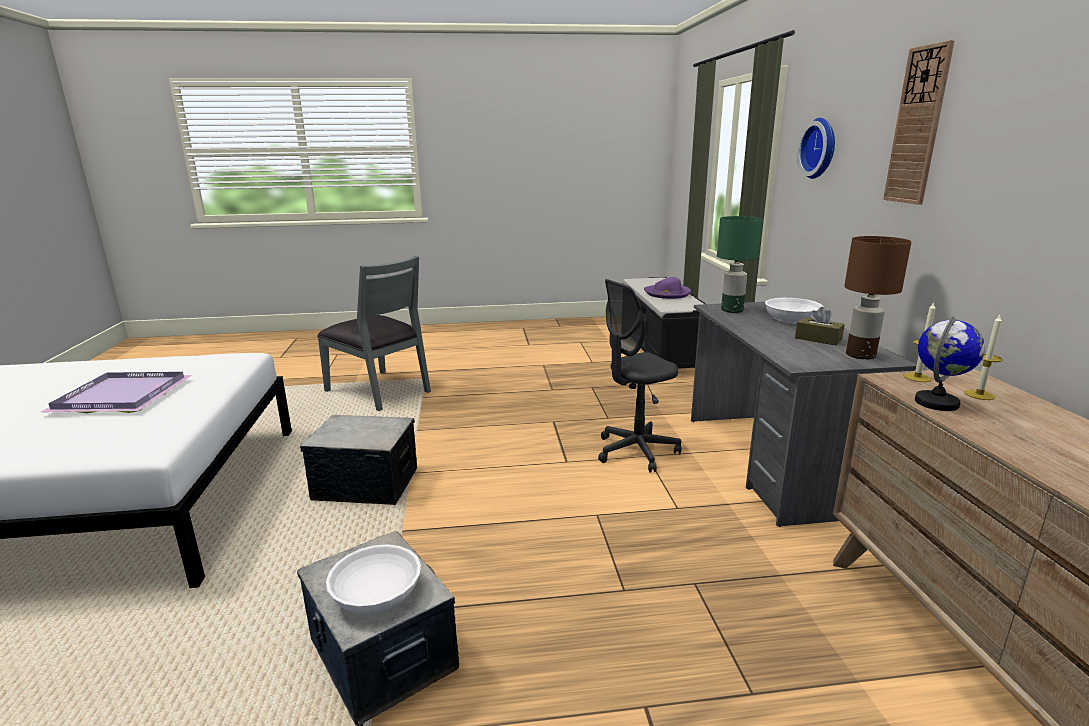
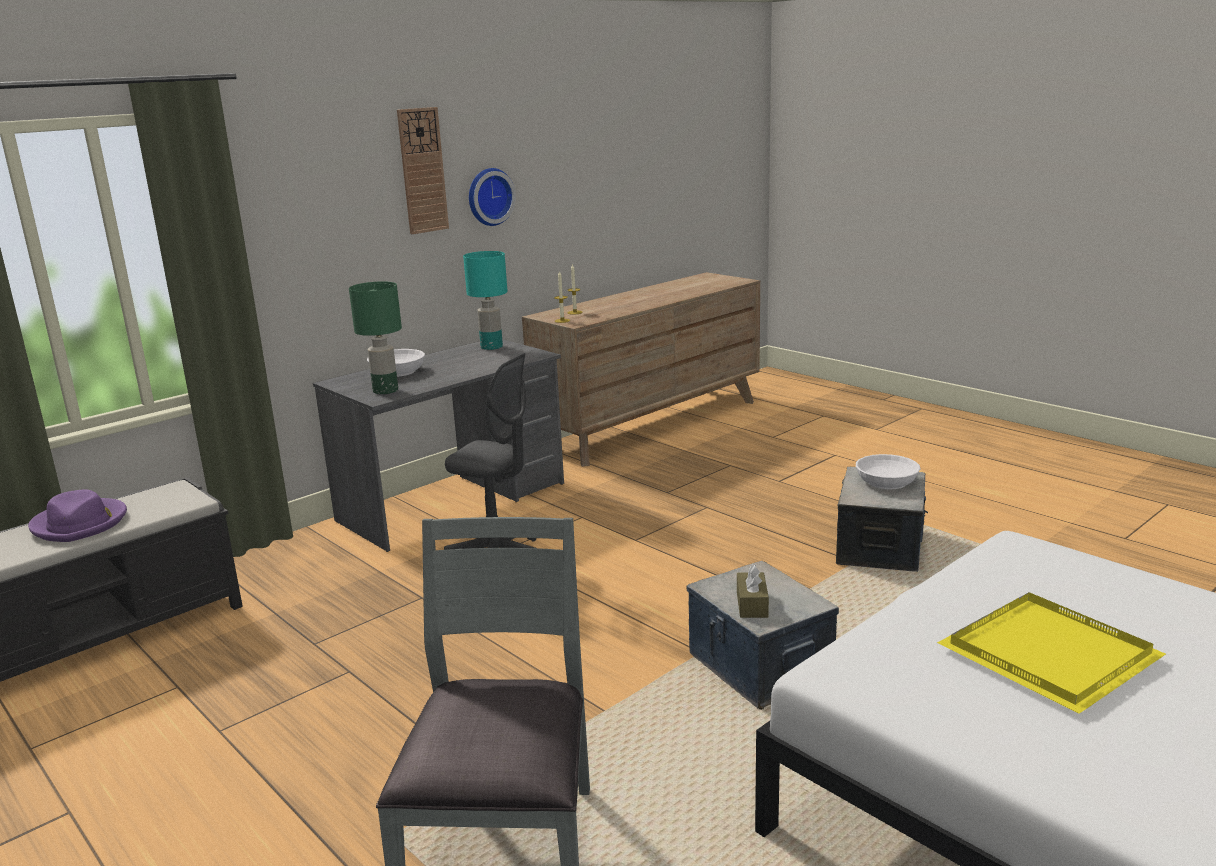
camera: 125 degrees left, 0 degrees up
purple tray [41,372,192,413] -> yellow tray [937,592,1166,714]
brown tissue box [795,307,845,345] -> brown tissue box moved to [737,564,769,618]
wall clock [797,118,835,179] -> wall clock moved to [469,168,516,226]
brown table lamp [844,236,912,359] -> turquoise table lamp [463,251,508,350]
globe [915,316,985,411] -> none

